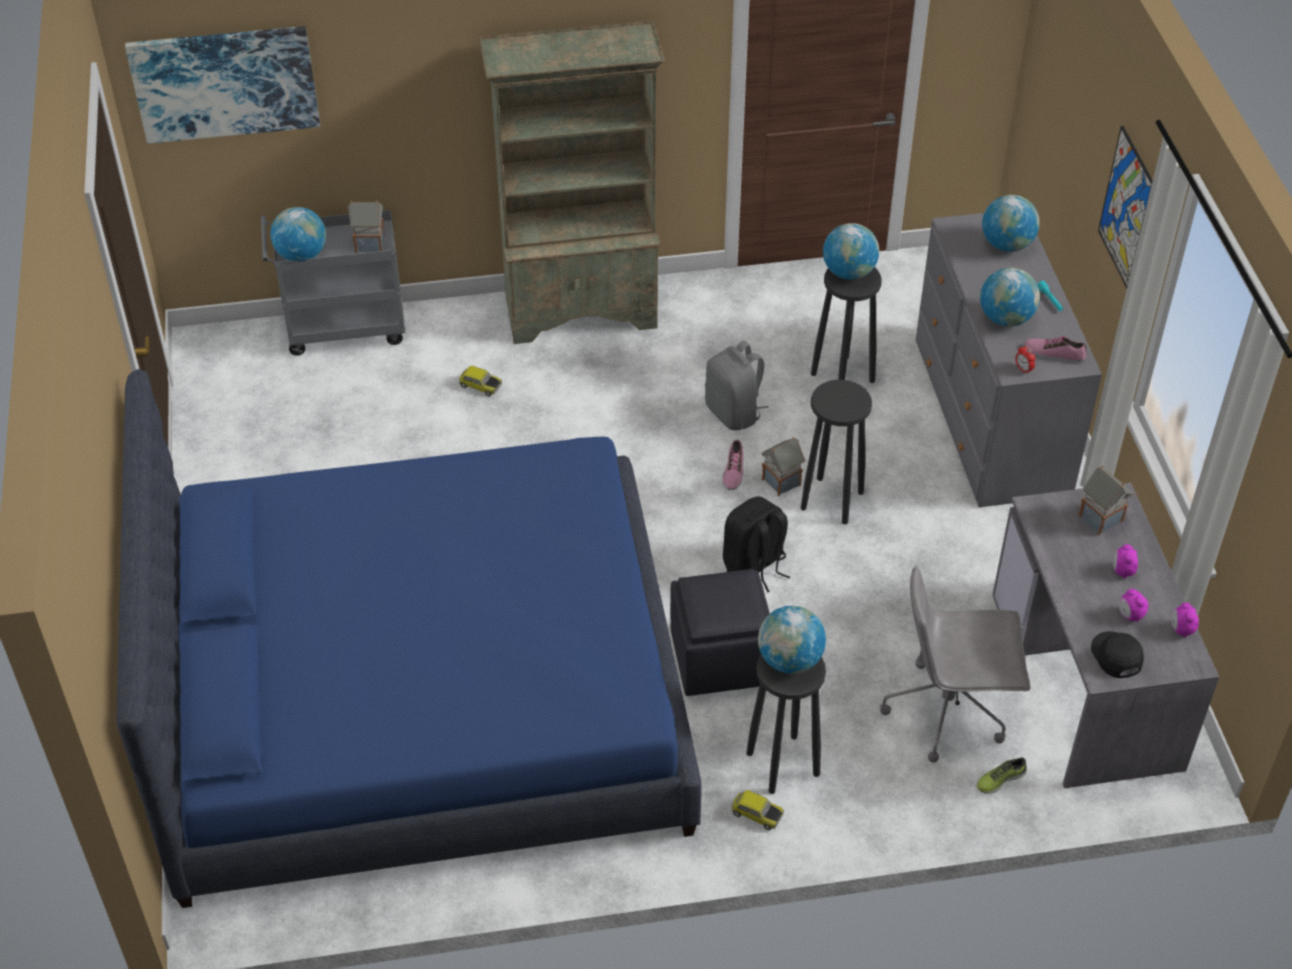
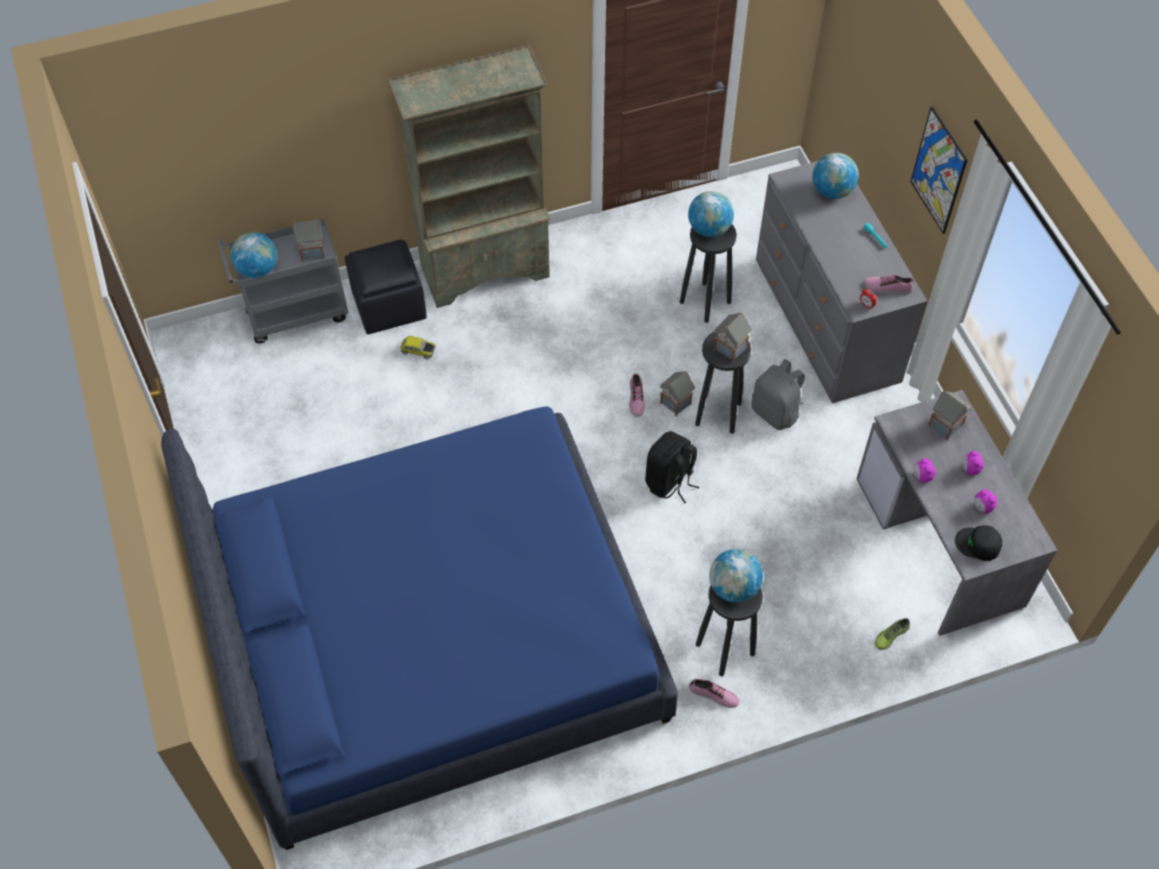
camera: 10 degrees left, 10 degrees up
picture [125,26,320,144] -> none
black ottoman [670,569,770,696] -> black ottoman moved to [345,239,427,334]
grey backpack [705,341,769,430] -> grey backpack moved to [751,359,805,430]
toy car [731,790,784,830] -> shoe [689,679,739,708]
grey office chair [880,565,1030,763] -> none
globe [980,268,1040,327] -> none
black cap [1091,631,1144,678] -> black cap turned 45 degrees counterclockwise [955,525,1002,561]
alarm clock [1172,603,1199,638] -> alarm clock moved to [914,458,936,483]
none -> toy house [714,312,752,362]

